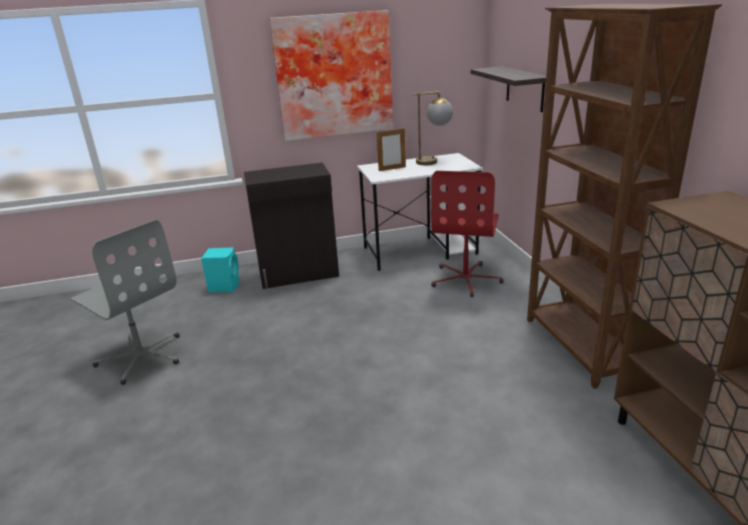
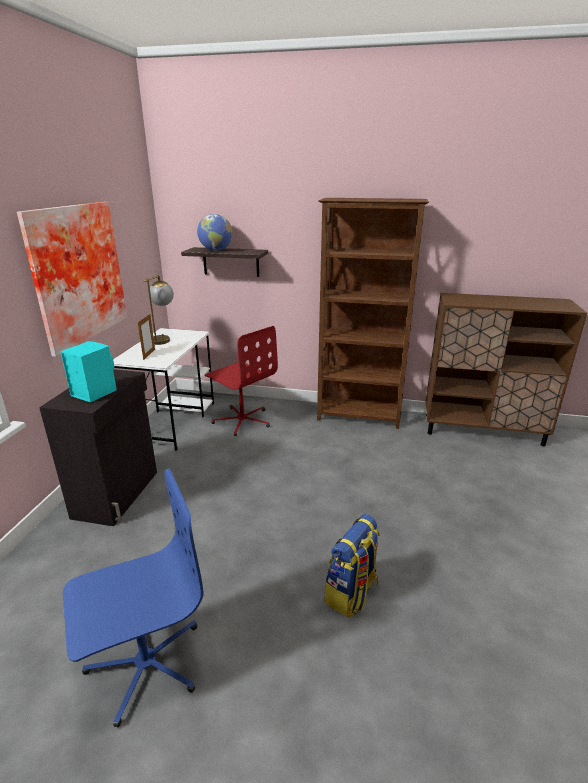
camera: 65 degrees left, 0 degrees up
grey office chair [71,220,180,385] -> blue office chair [63,468,203,727]
turquoise speaker [201,247,240,292] -> turquoise speaker moved to [60,341,117,403]
none -> globe [197,214,233,251]
none -> backpack [324,514,380,617]

